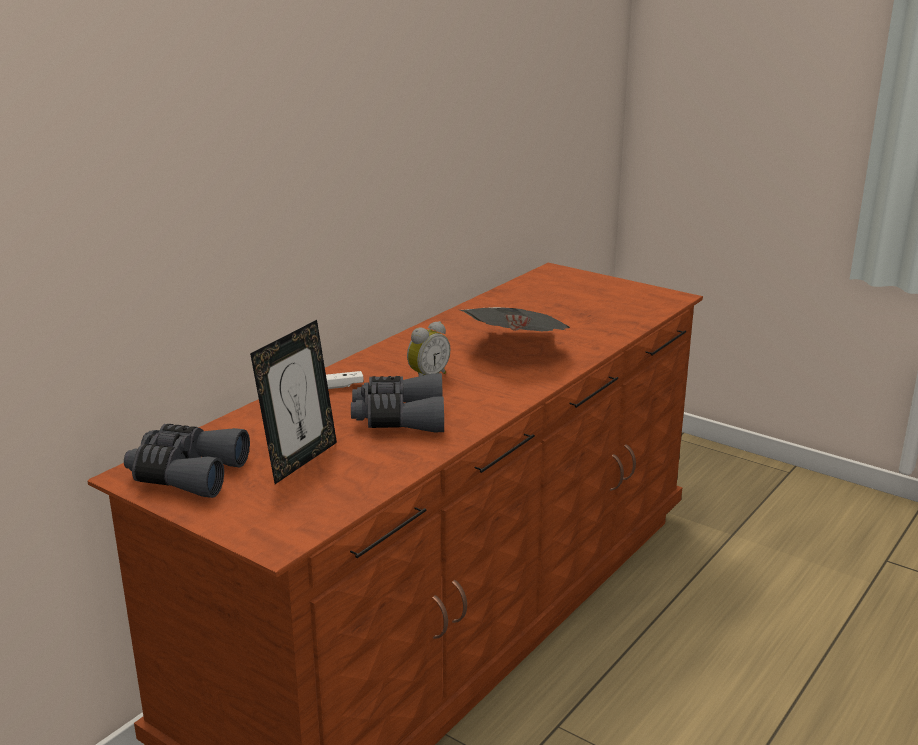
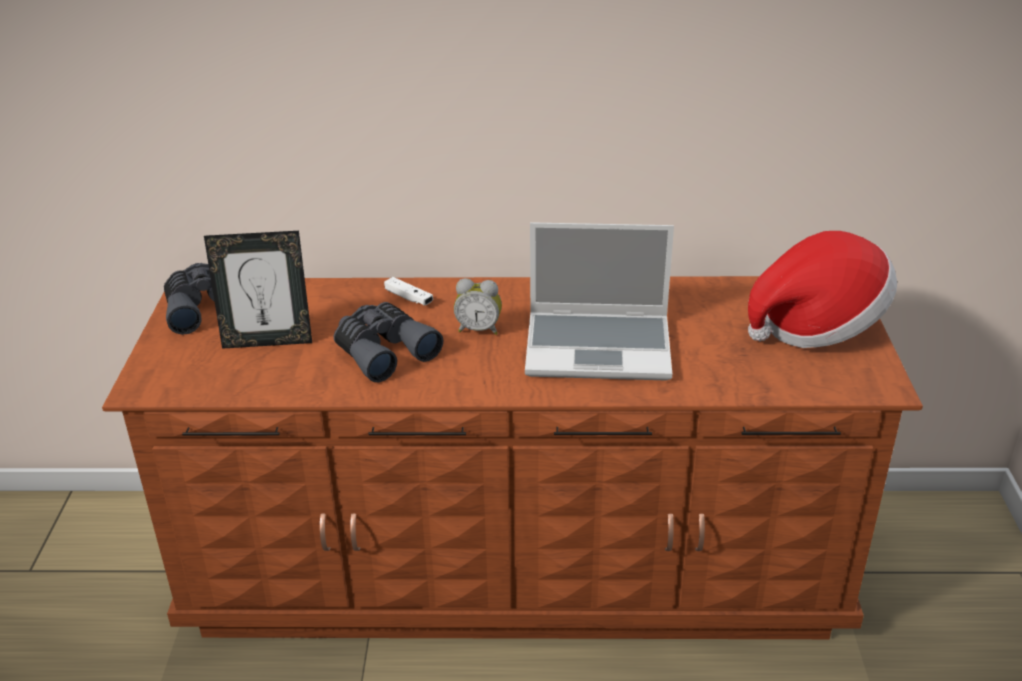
camera: 55 degrees right, 10 degrees up
newspaper [460,307,569,331] -> laptop [525,222,674,380]
none -> hat [748,231,897,348]

